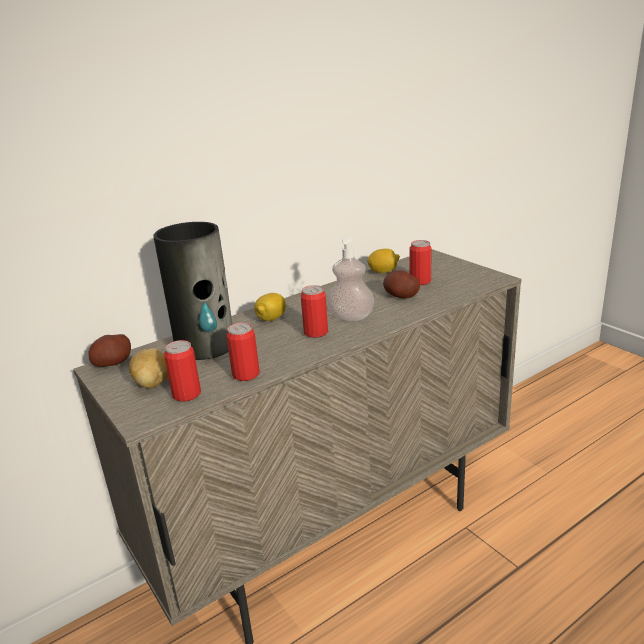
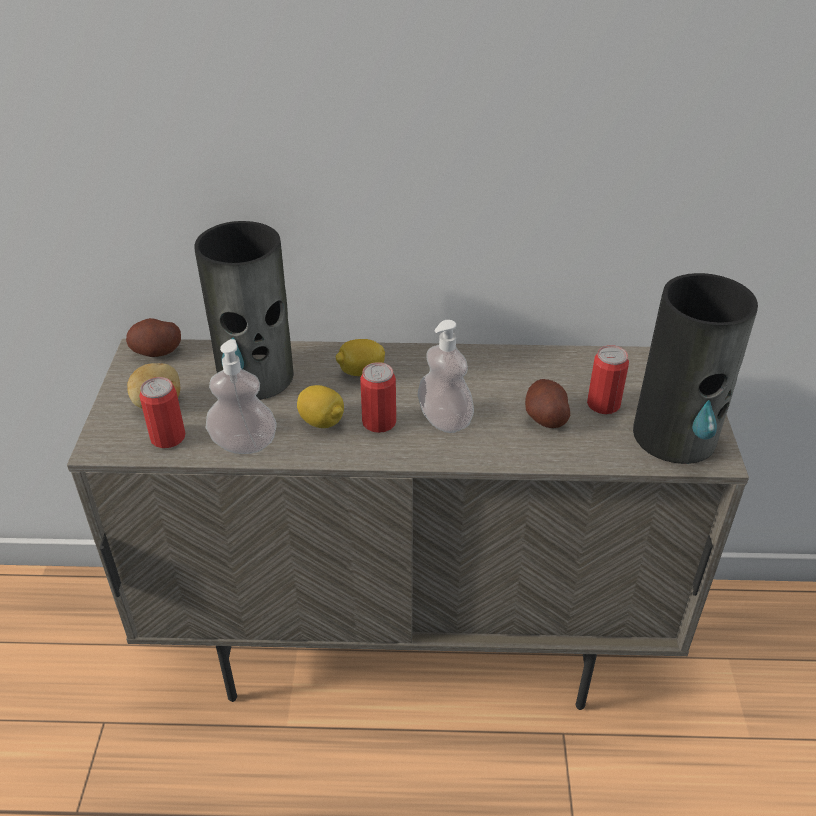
camera: 35 degrees right, 15 degrees up
can [226,323,260,381] -> soap dispenser [206,339,277,454]
lemon [367,249,400,273] -> lemon moved to [297,385,344,428]
none -> vase [633,273,758,464]

